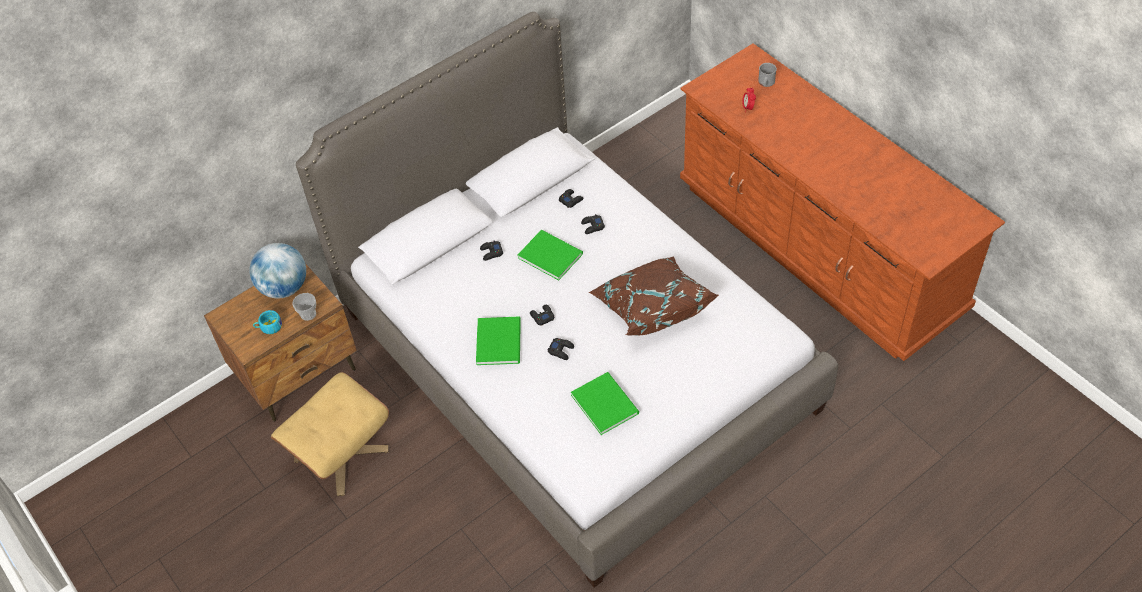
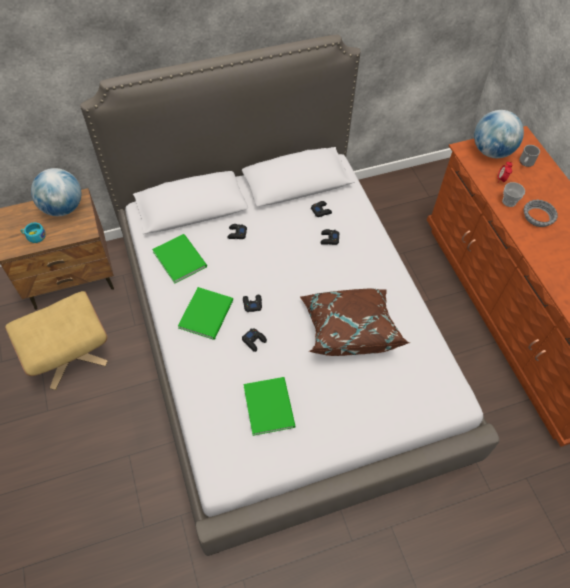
camera: 15 degrees right, 5 degrees up
cup [292,293,316,321] -> cup moved to [502,182,525,207]
green book [518,230,583,280] -> green book moved to [152,234,207,284]
none -> globe [474,110,524,158]
none -> grey bowl [524,200,558,227]

